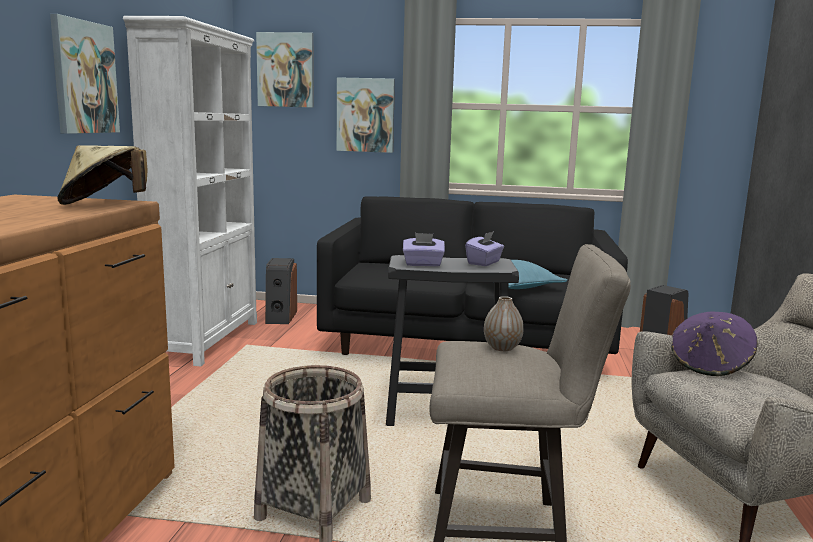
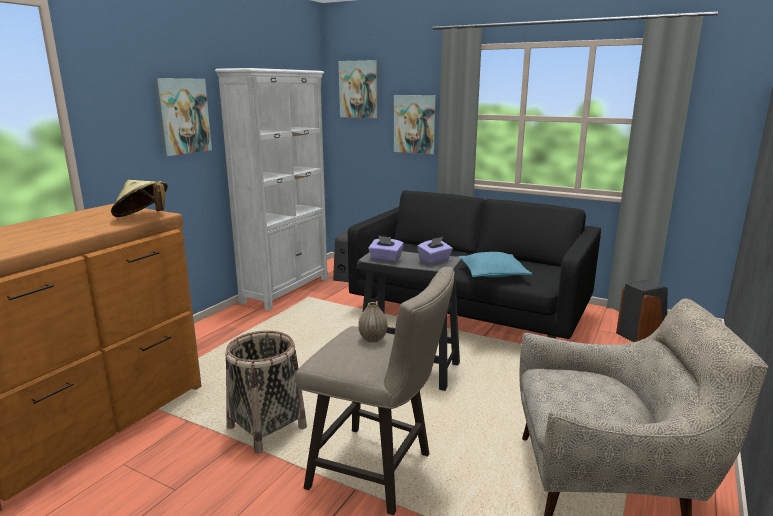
camera: 20 degrees right, 5 degrees up
purple hat [672,312,758,376] -> none

